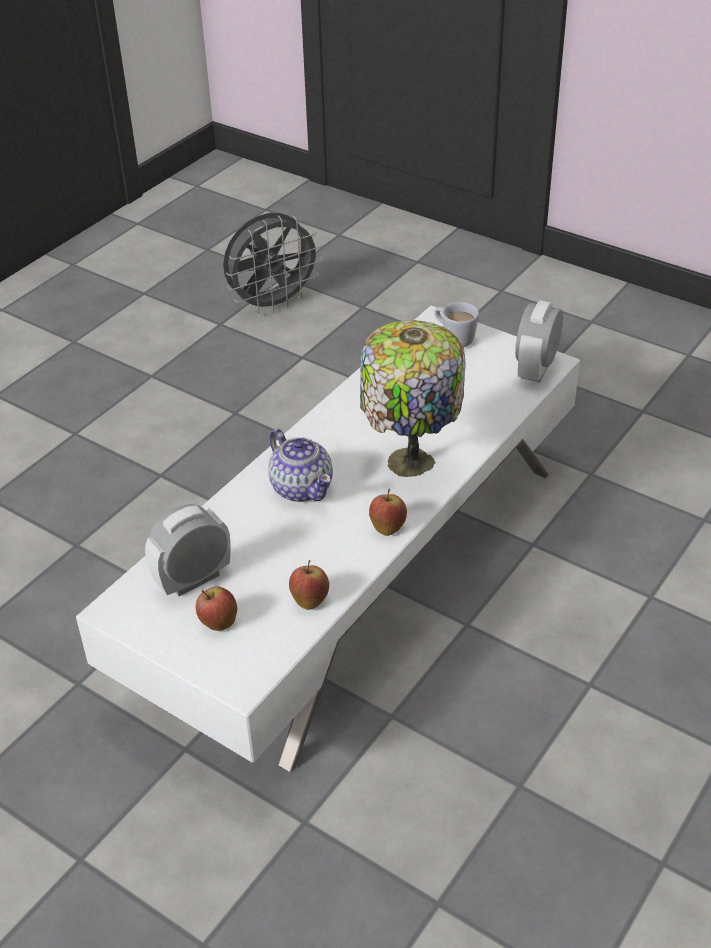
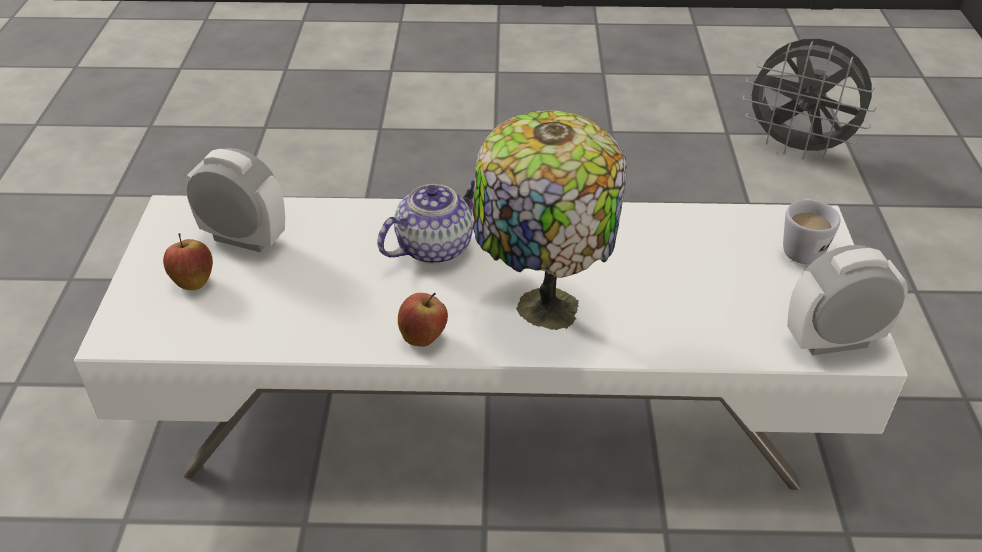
camera: 55 degrees right, 0 degrees up
teapot [268,429,333,502] -> teapot turned 150 degrees counterclockwise [377,178,475,264]
apple [289,560,329,610] -> none

